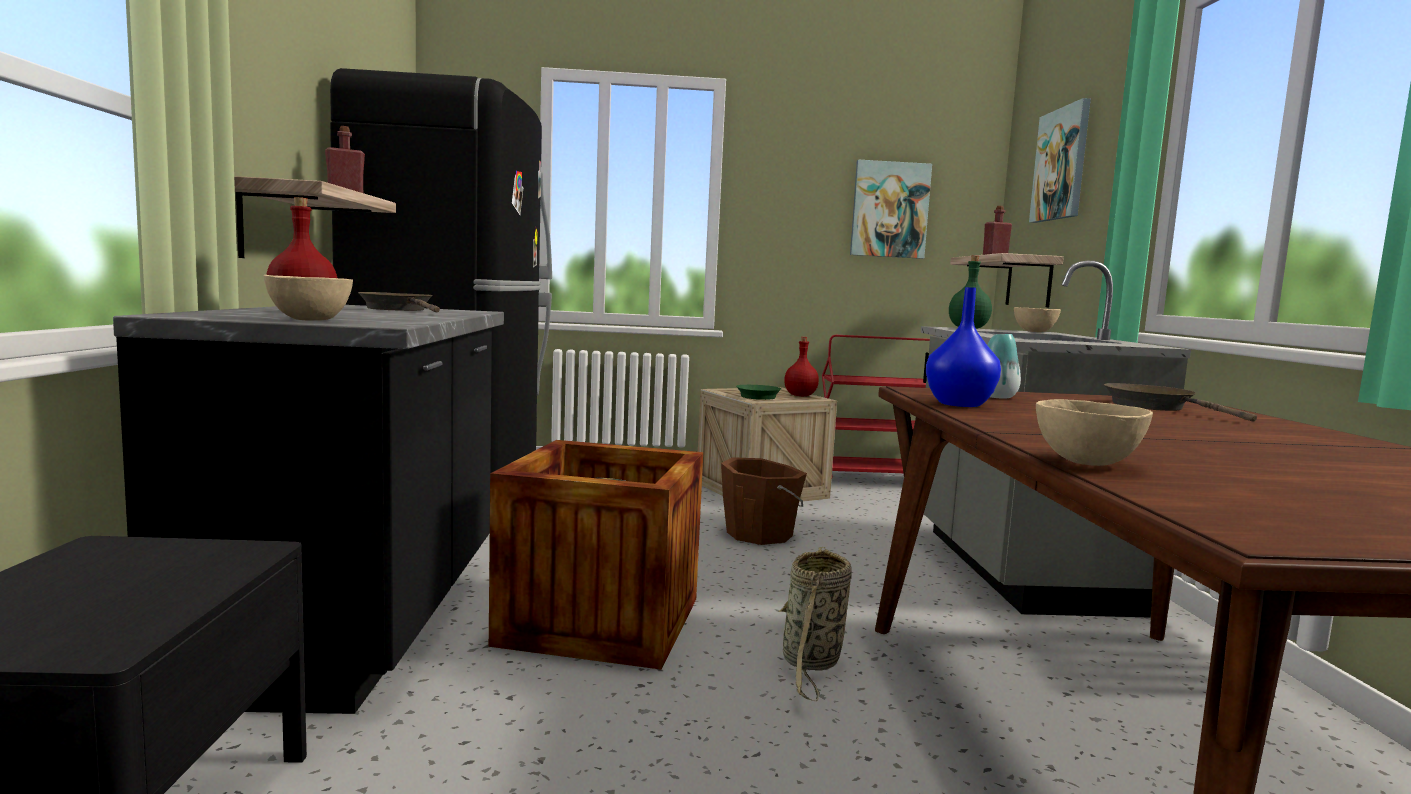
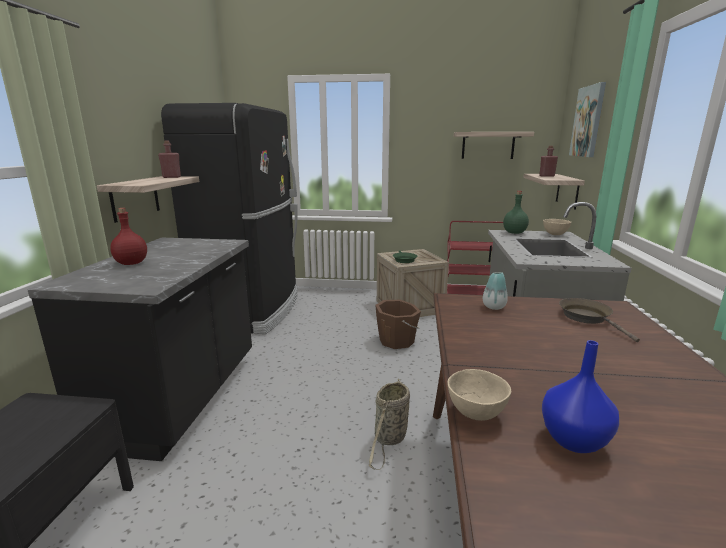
camera: 10 degrees right, 10 degrees up
beige bowl [263,275,353,321] -> none
brown frying pan [358,292,440,312] -> none
crate [489,440,703,670] -> none
red bottle [784,337,819,396] -> none
picture [850,159,932,259] -> shelf [454,132,534,159]
blue vase [926,287,1001,407] -> blue vase moved to [542,340,619,453]

